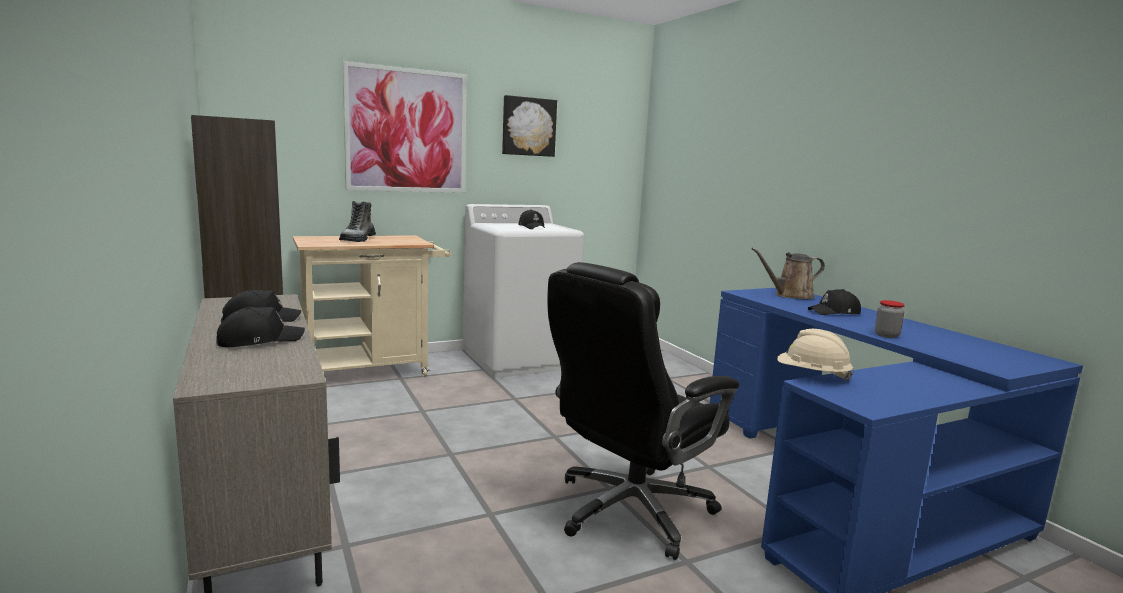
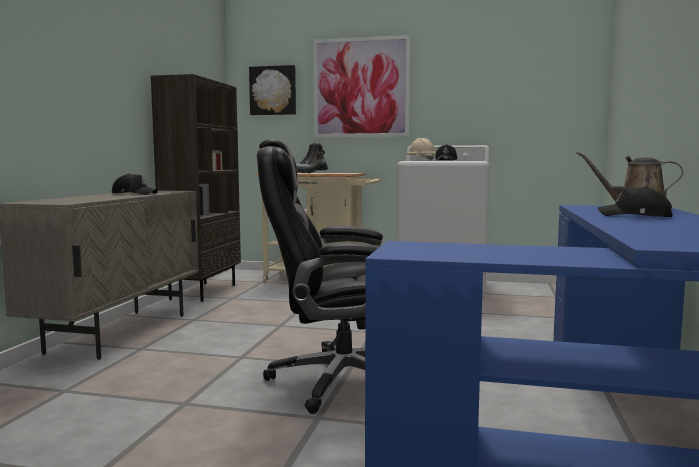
camera: 40 degrees right, 5 degrees down
black cap [216,307,305,347] -> none
picture [502,95,557,157] -> picture moved to [249,65,296,115]
beige hard hat [777,329,853,382] -> beige hard hat moved to [406,138,435,161]
jar [875,300,905,338] -> none

